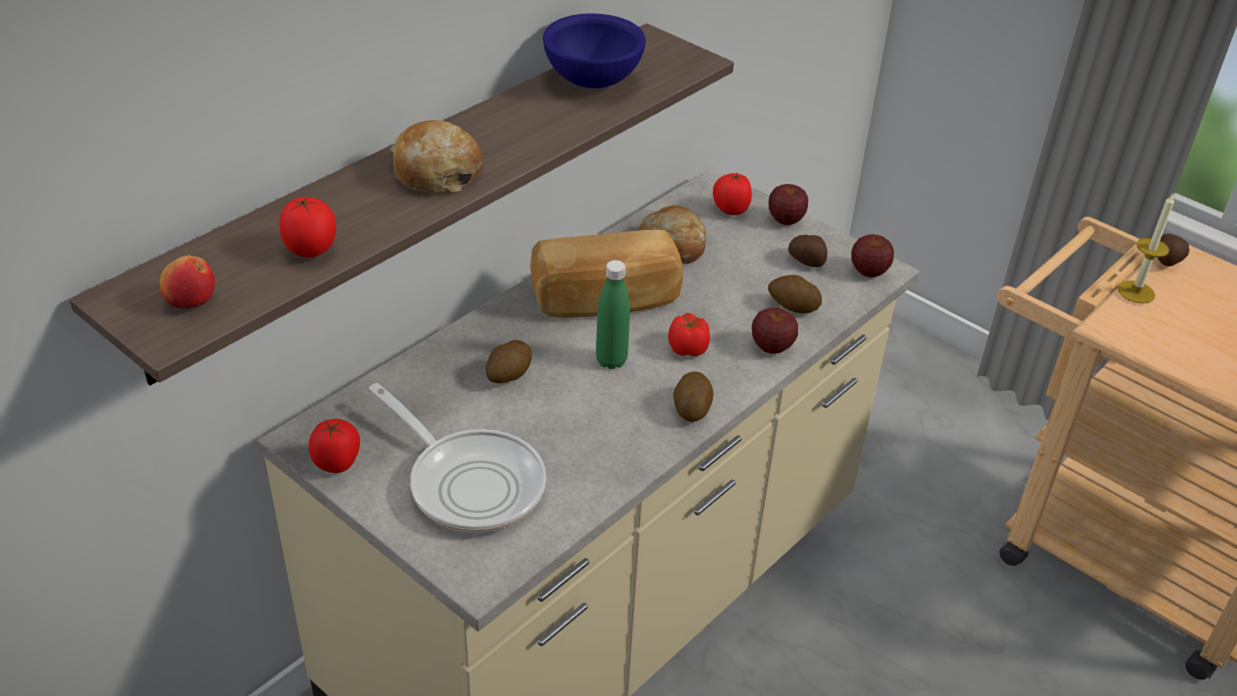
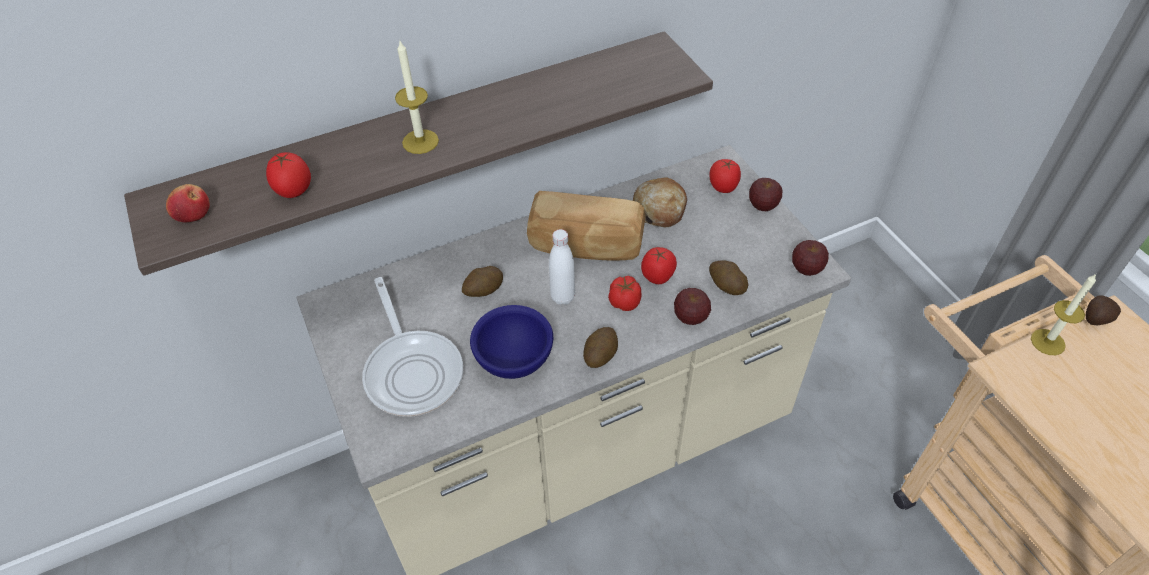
camera: 25 degrees right, 10 degrees up
tomato [309,419,360,473] -> tomato moved to [641,247,677,284]
bread [390,120,482,194] -> candle [395,41,439,154]
blue bowl [543,14,646,88] -> blue bowl moved to [470,305,553,379]
green bottle [596,260,630,369] -> white bottle [549,229,575,305]
potato [788,235,827,267] -> none

